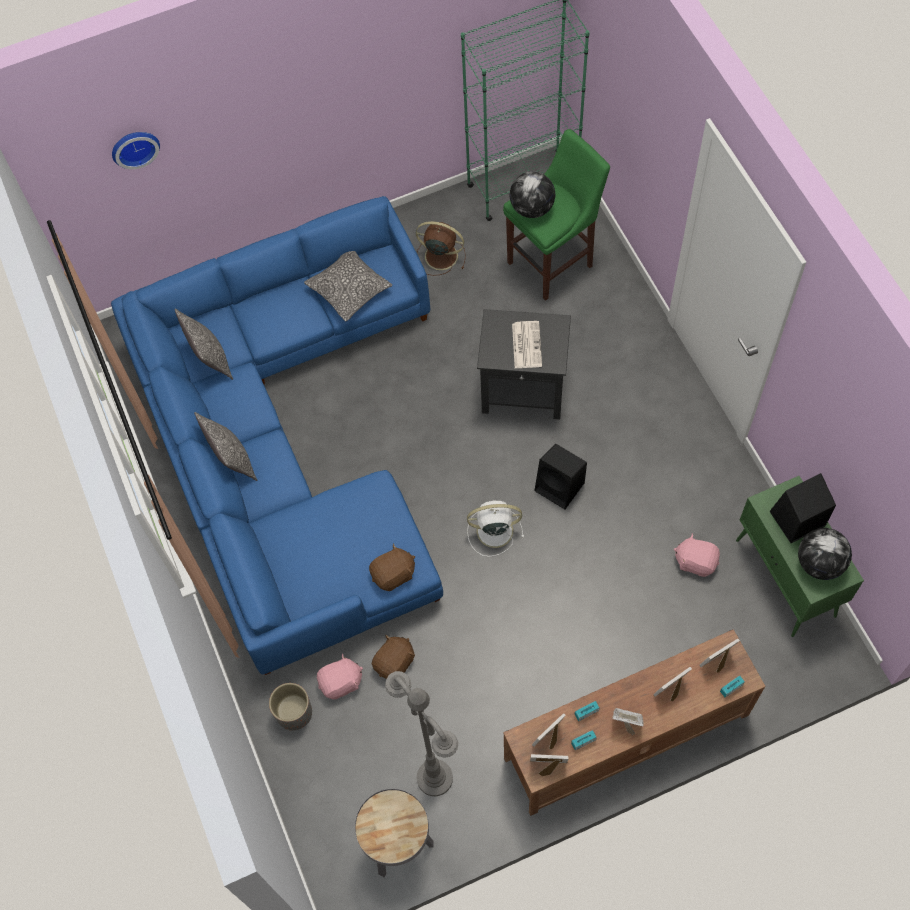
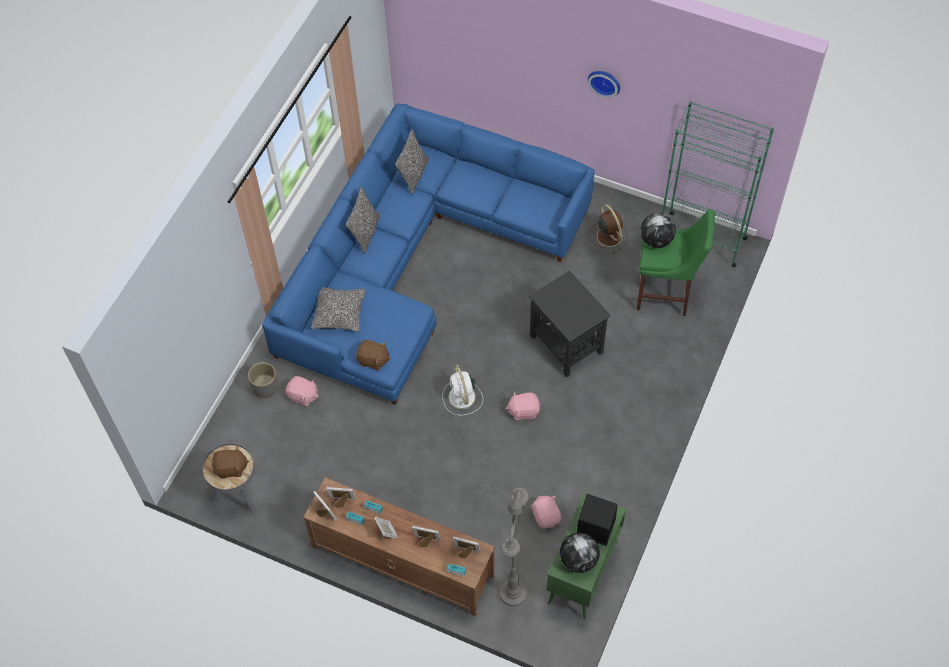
camera: 45 degrees right, 5 degrees down
wall clock [112,132,160,169] -> wall clock moved to [588,71,620,98]
pillow [304,251,392,321] -> pillow moved to [311,287,366,332]
brown plush toy [372,635,415,679] -> brown plush toy moved to [212,446,249,479]
grey floor lamp [385,671,458,796] -> grey floor lamp moved to [500,488,529,606]
white fan [467,501,524,557] -> white fan turned 150 degrees counterclockwise [442,365,483,416]
newspaper [512,321,542,368] -> none
black speaker [534,444,587,509] -> pink plush toy [506,392,540,421]

